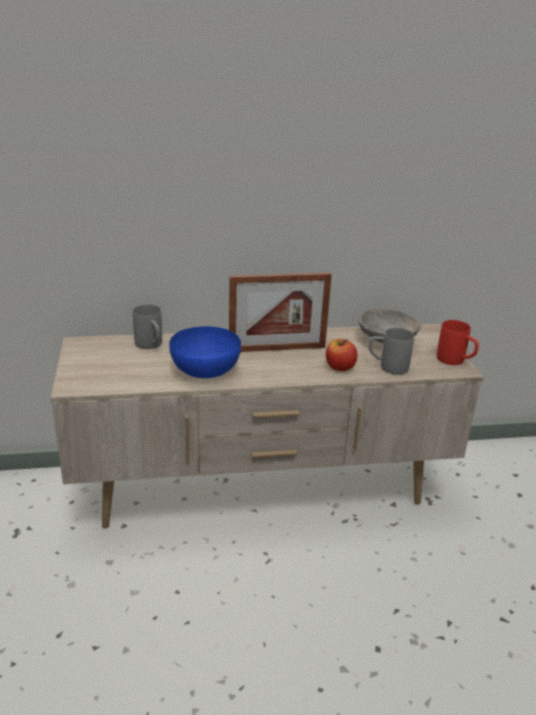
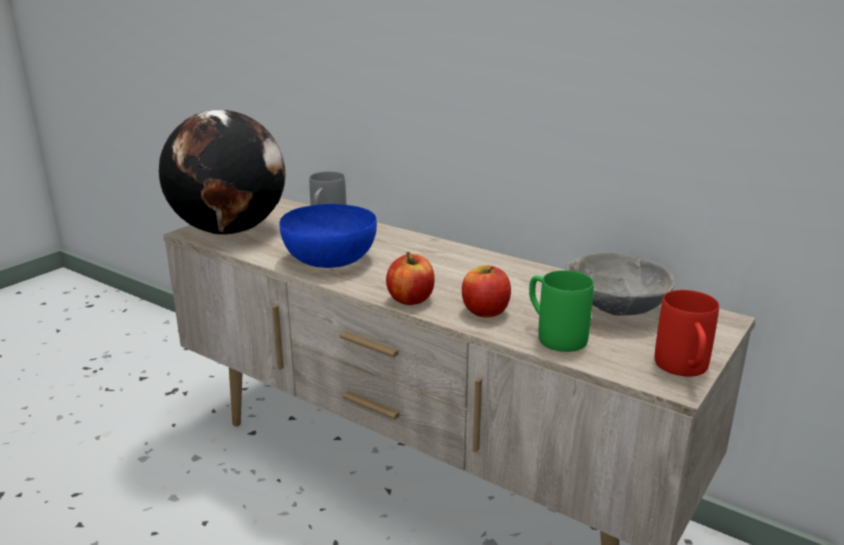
camera: 45 degrees right, 5 degrees down
picture frame [229,273,332,352] -> none
grey mug [368,328,414,374] -> green mug [529,270,594,352]
none -> globe [159,110,285,235]
none -> apple [386,252,435,305]

